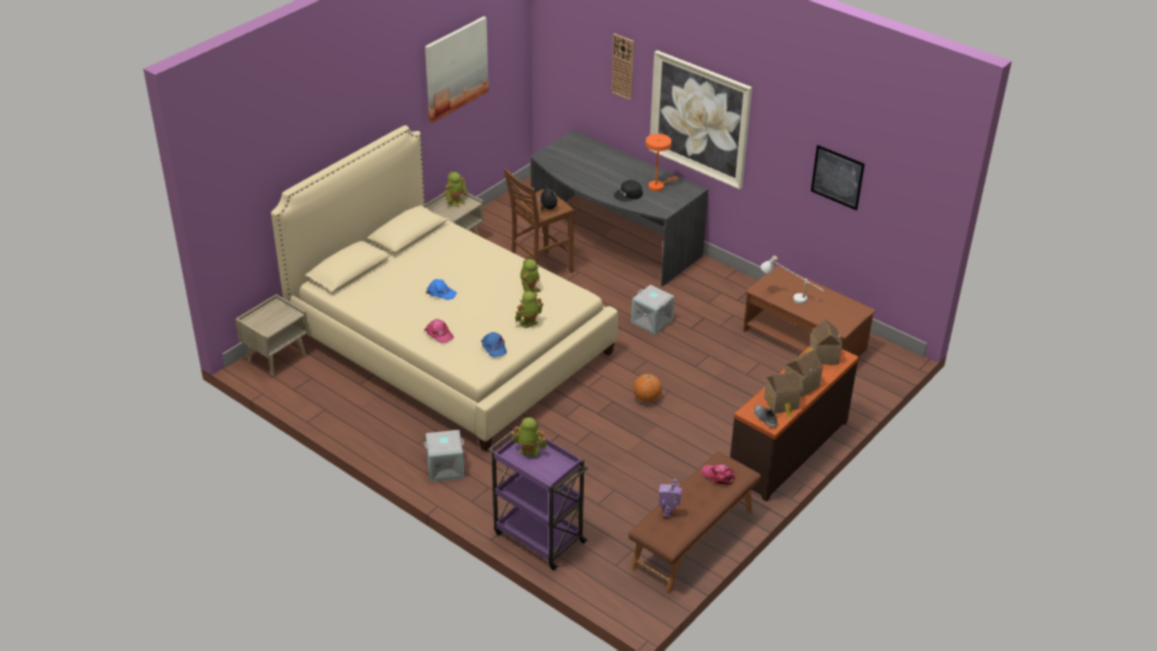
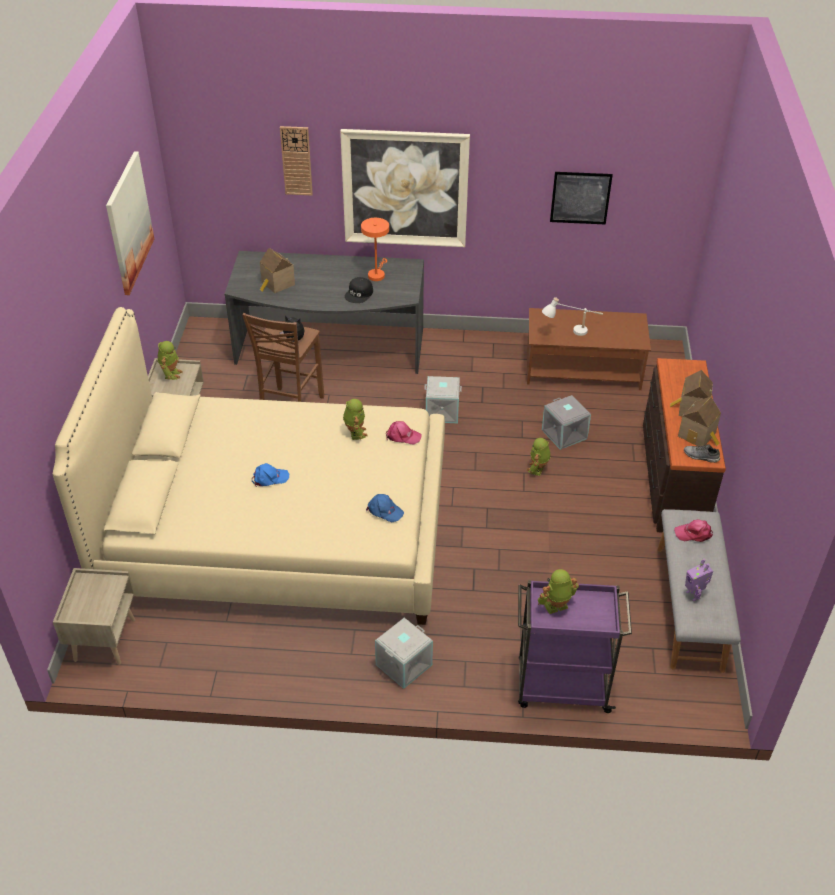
camera: 35 degrees left, 5 degrees up
pink cap [424,319,454,343] -> pink cap moved to [386,421,422,445]
toy robot [515,291,544,328] -> toy robot moved to [527,438,551,476]
brown bench [628,452,761,593] -> grey bench [657,509,741,673]
basketball [633,374,662,402] -> none
toy house [806,319,842,365] -> toy house moved to [260,248,295,293]
none -> grey storage box [542,395,591,450]

